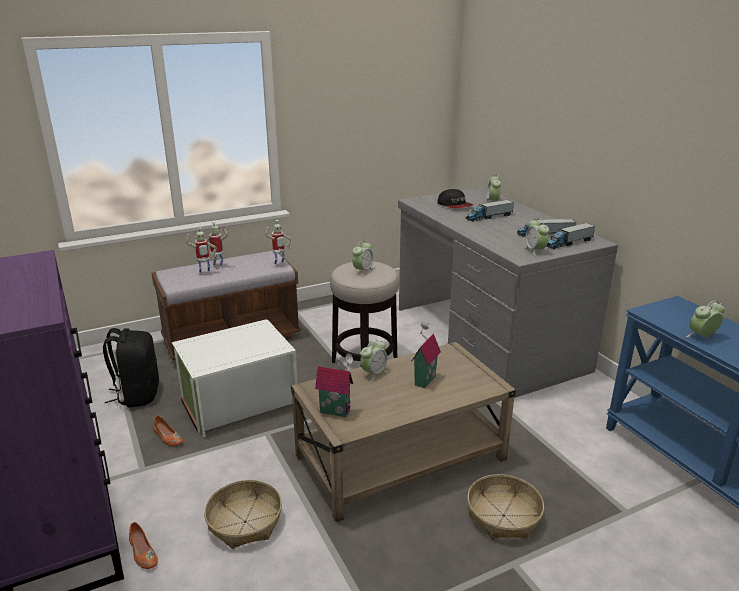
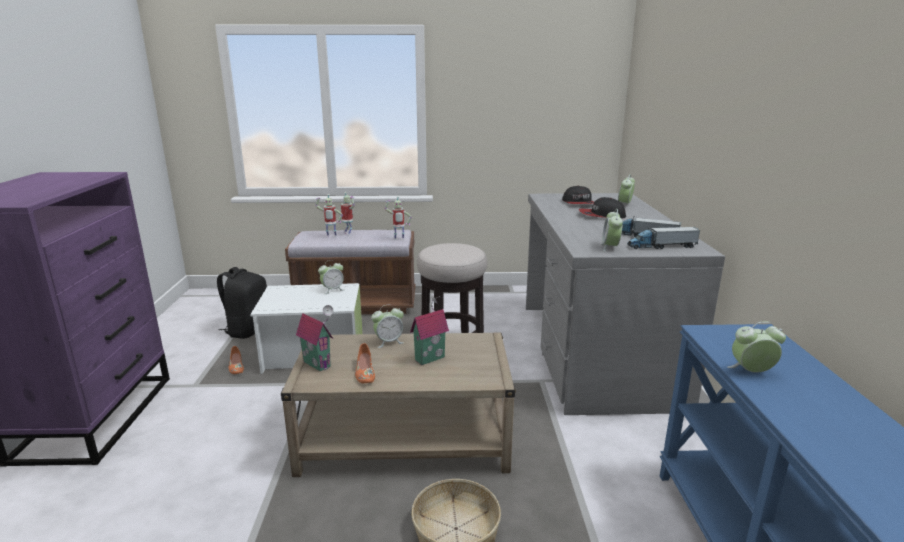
camera: 25 degrees right, 5 degrees down
orange shoe [129,522,158,569] -> orange shoe moved to [355,343,375,383]
basket [204,480,282,549] -> none
alarm clock [352,240,373,276] -> alarm clock moved to [318,260,344,294]
toy truck [466,200,514,222] -> cap [579,197,626,218]

